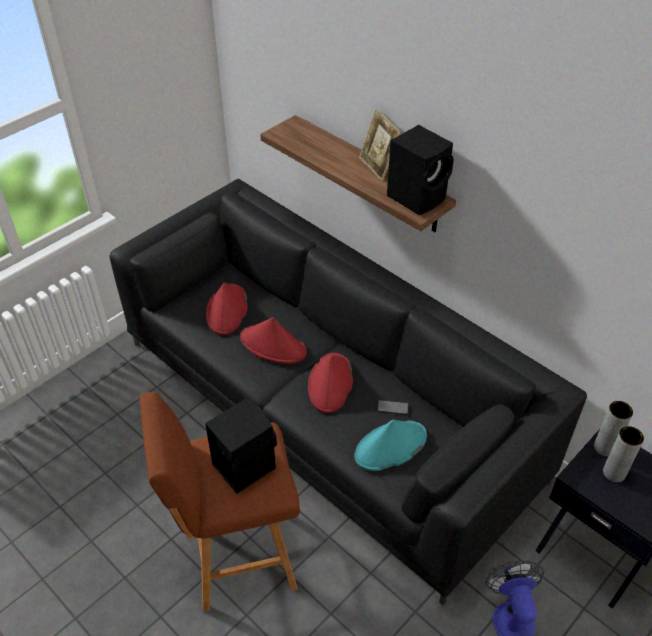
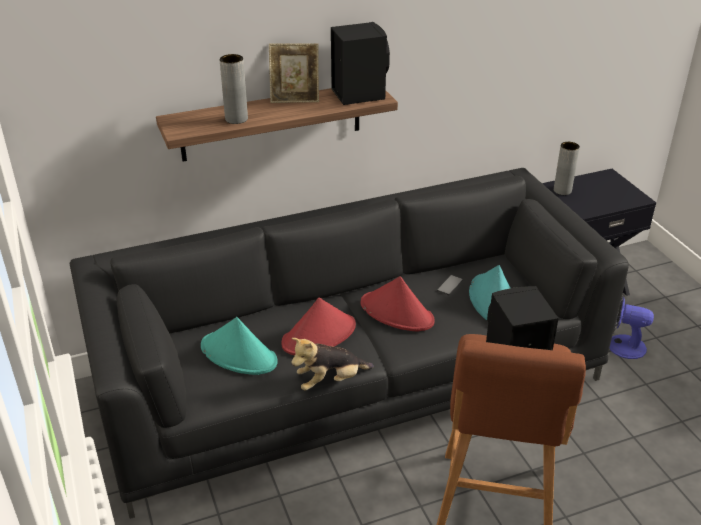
camera: 65 degrees left, 10 degrees down
red hat [206,282,248,335] -> turquoise hat [201,317,278,375]
grey vase [603,426,644,482] -> grey vase moved to [220,54,248,124]
none -> plush toy [291,338,374,391]

